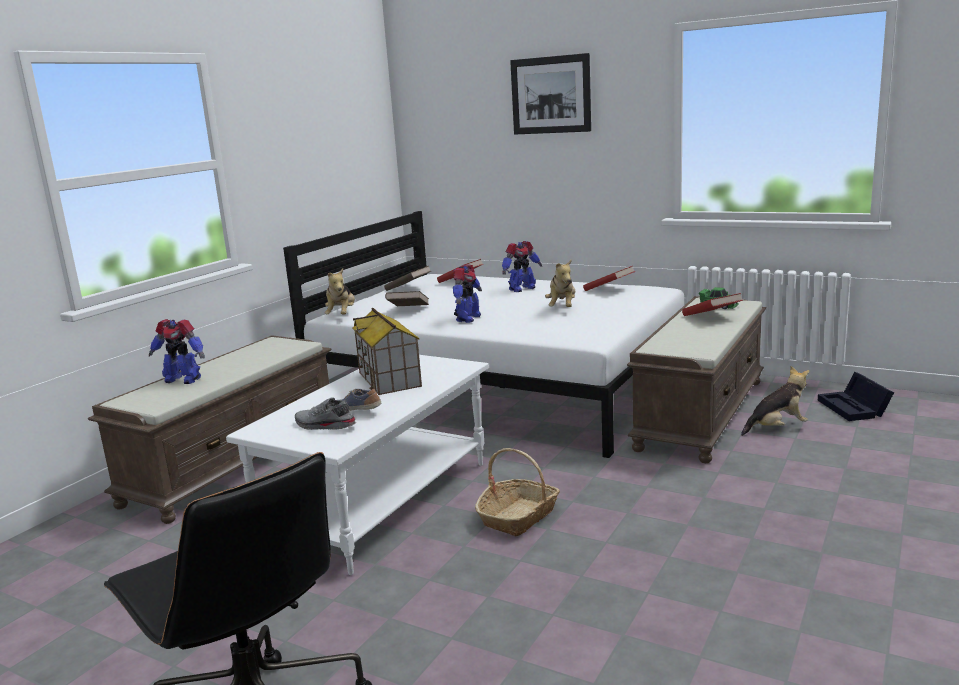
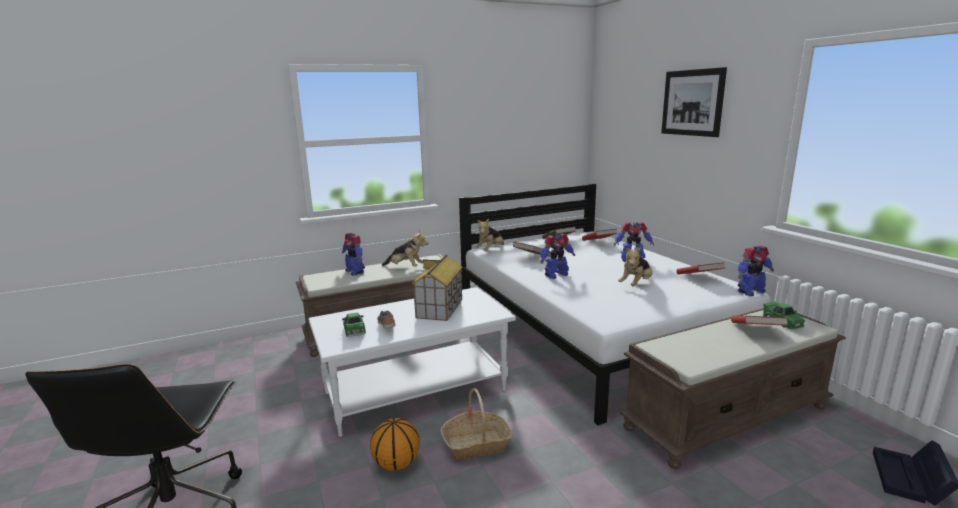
camera: 35 degrees right, 0 degrees up
grey shoe [295,397,356,430] -> green toy car [342,312,366,337]
plush toy [741,366,809,436] -> plush toy moved to [382,230,429,266]
none -> basketball [370,418,420,471]
none -> toy robot [738,246,774,296]

